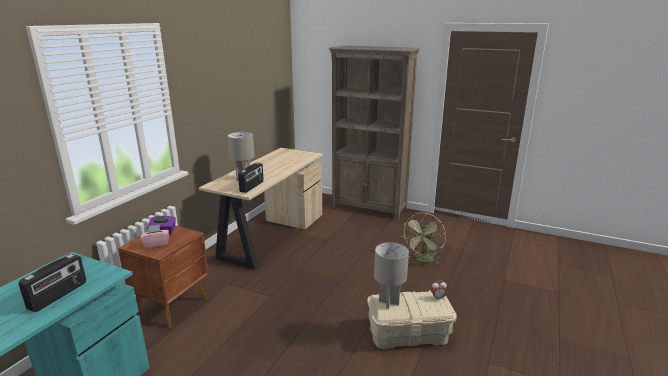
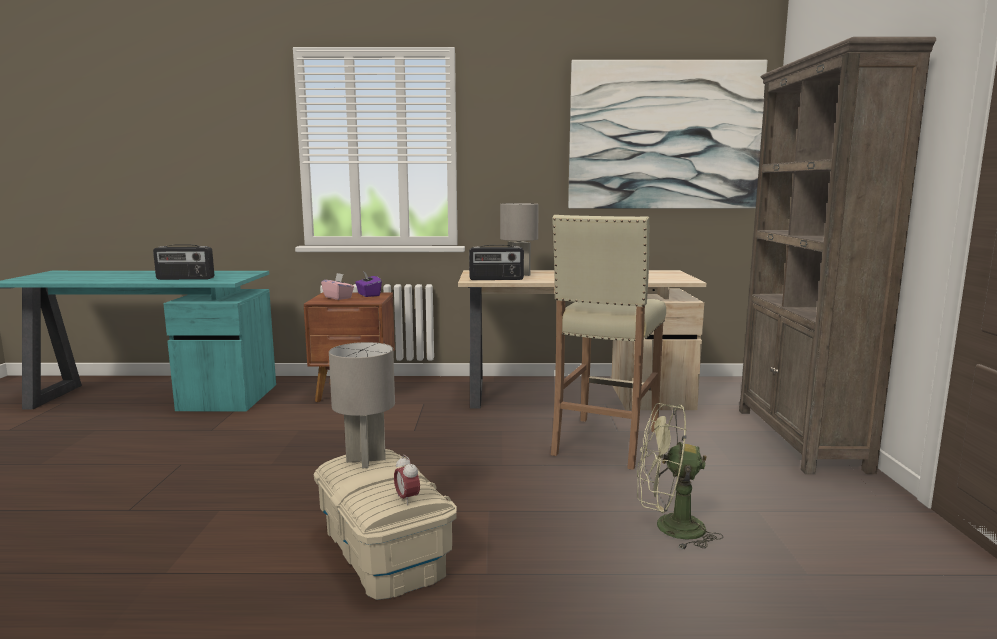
camera: 65 degrees right, 10 degrees down
none -> beige stool [551,215,666,470]
none -> picture [568,60,768,208]

